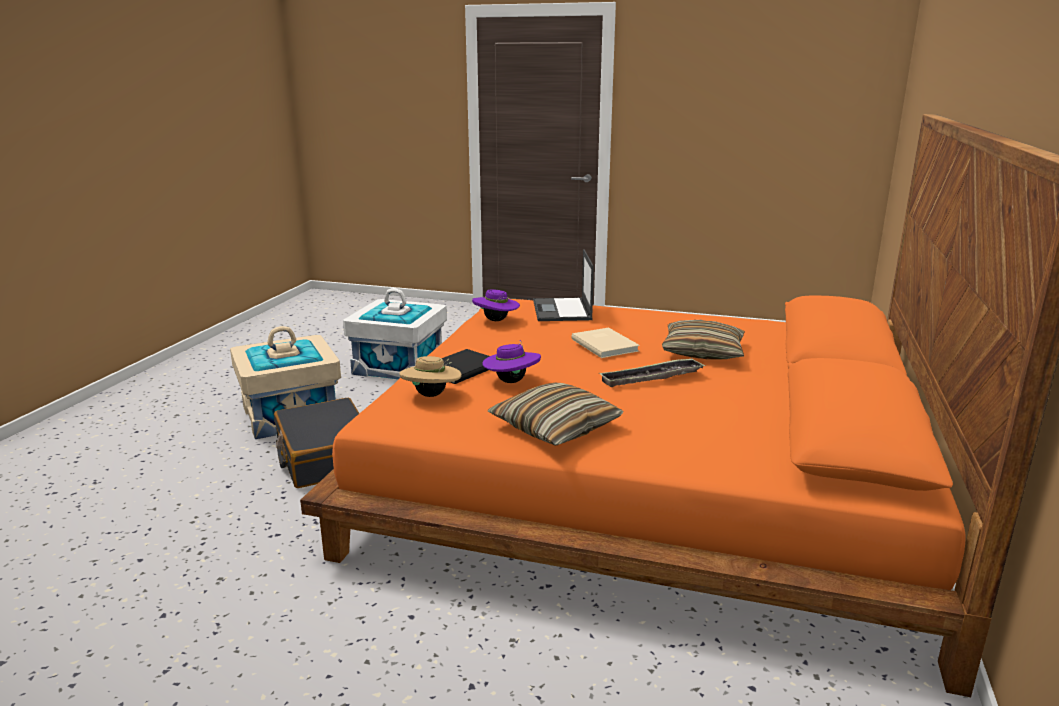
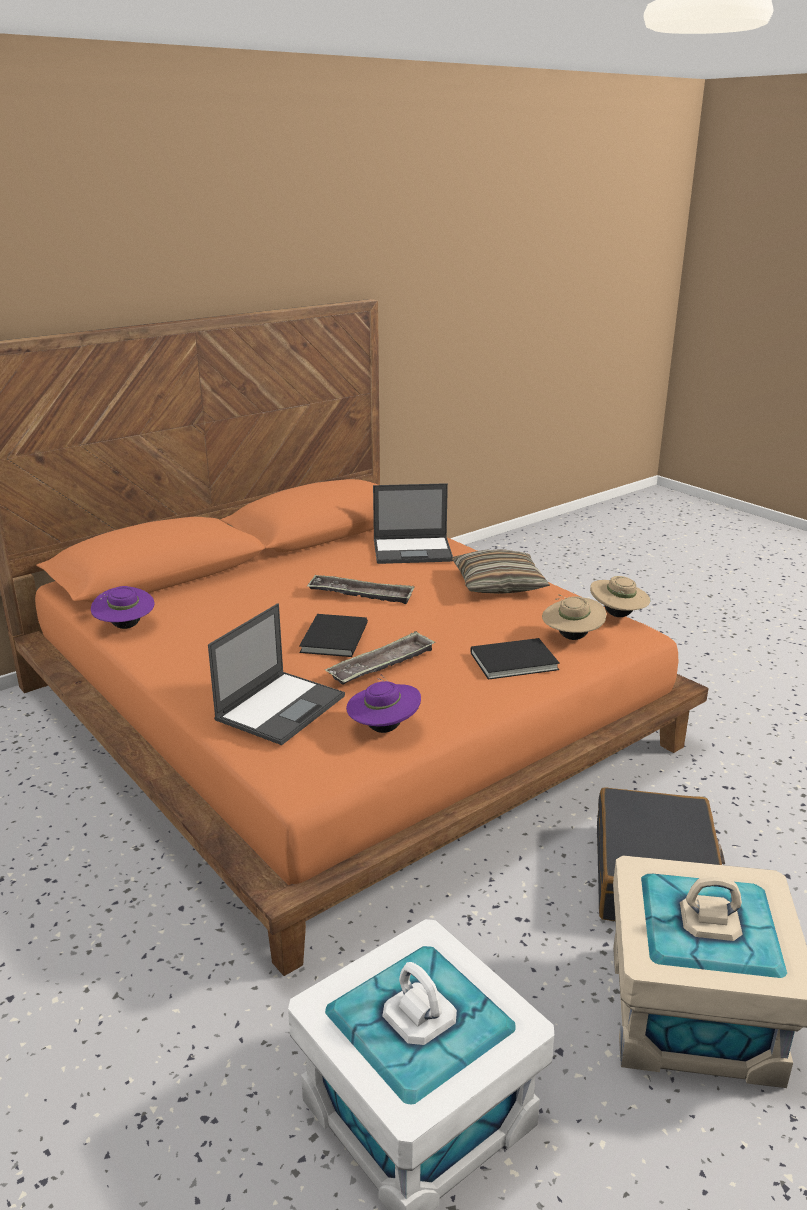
camera: 145 degrees left, 5 degrees up
purple hat [482,340,541,383] -> purple hat moved to [91,586,154,629]
beige book [571,328,640,358] -> black book [299,614,368,657]
pillow [662,320,745,360] -> none
none -> tray [325,631,435,685]
none -> laptop [373,483,453,564]
none -> beige hat [590,576,650,617]

